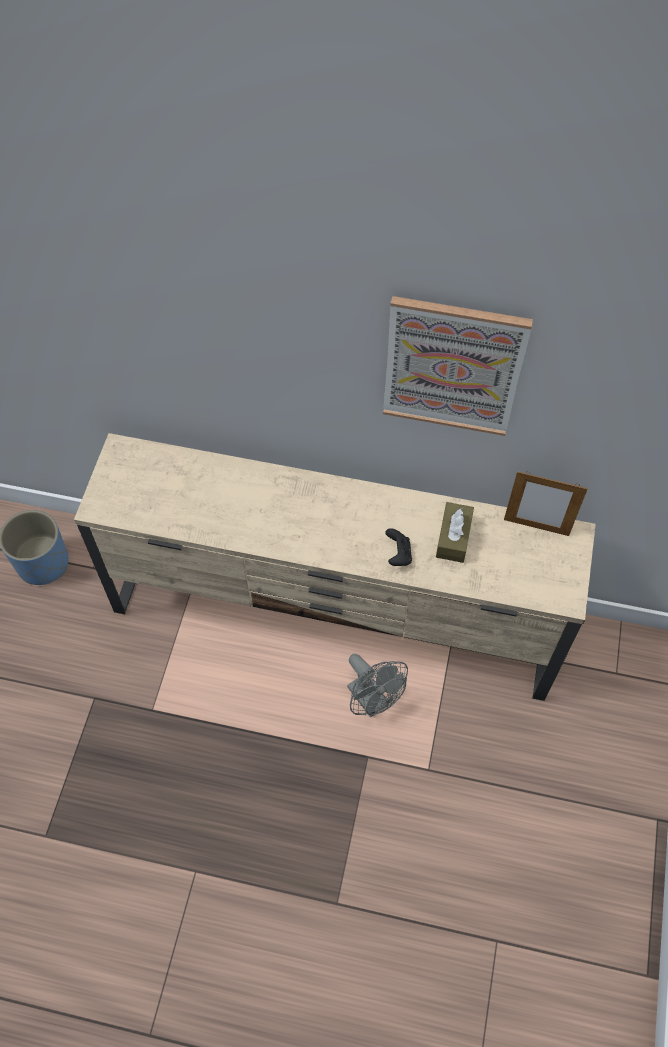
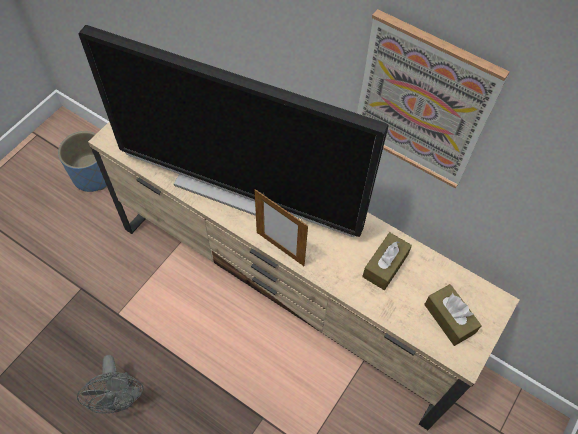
camera: 20 degrees right, 0 degrees up
grey fan [347,654,408,717] -> grey fan moved to [77,355,144,414]
black game controller [385,528,412,566] -> none
picture frame [504,471,588,536] -> picture frame moved to [255,189,308,266]
none -> television [78,25,389,237]
none -> brown tissue box [424,284,482,346]

